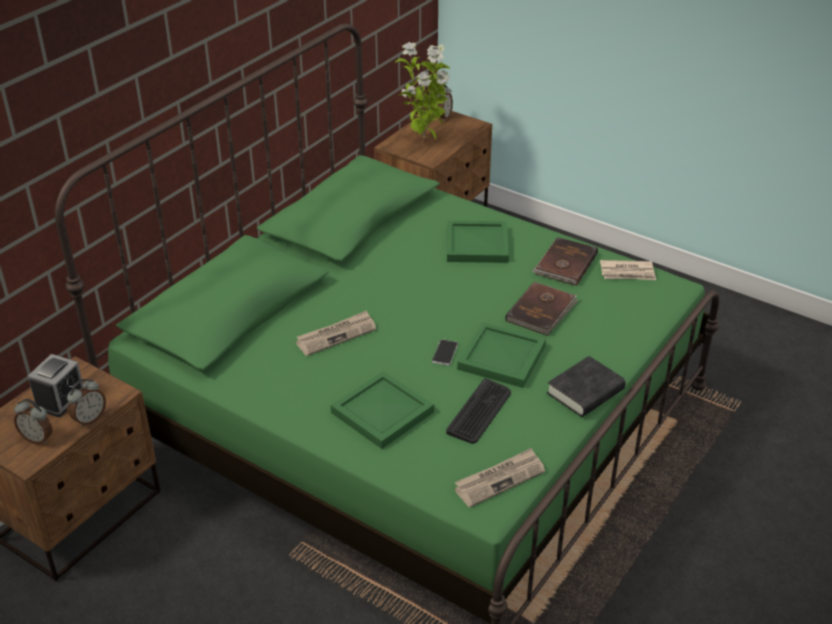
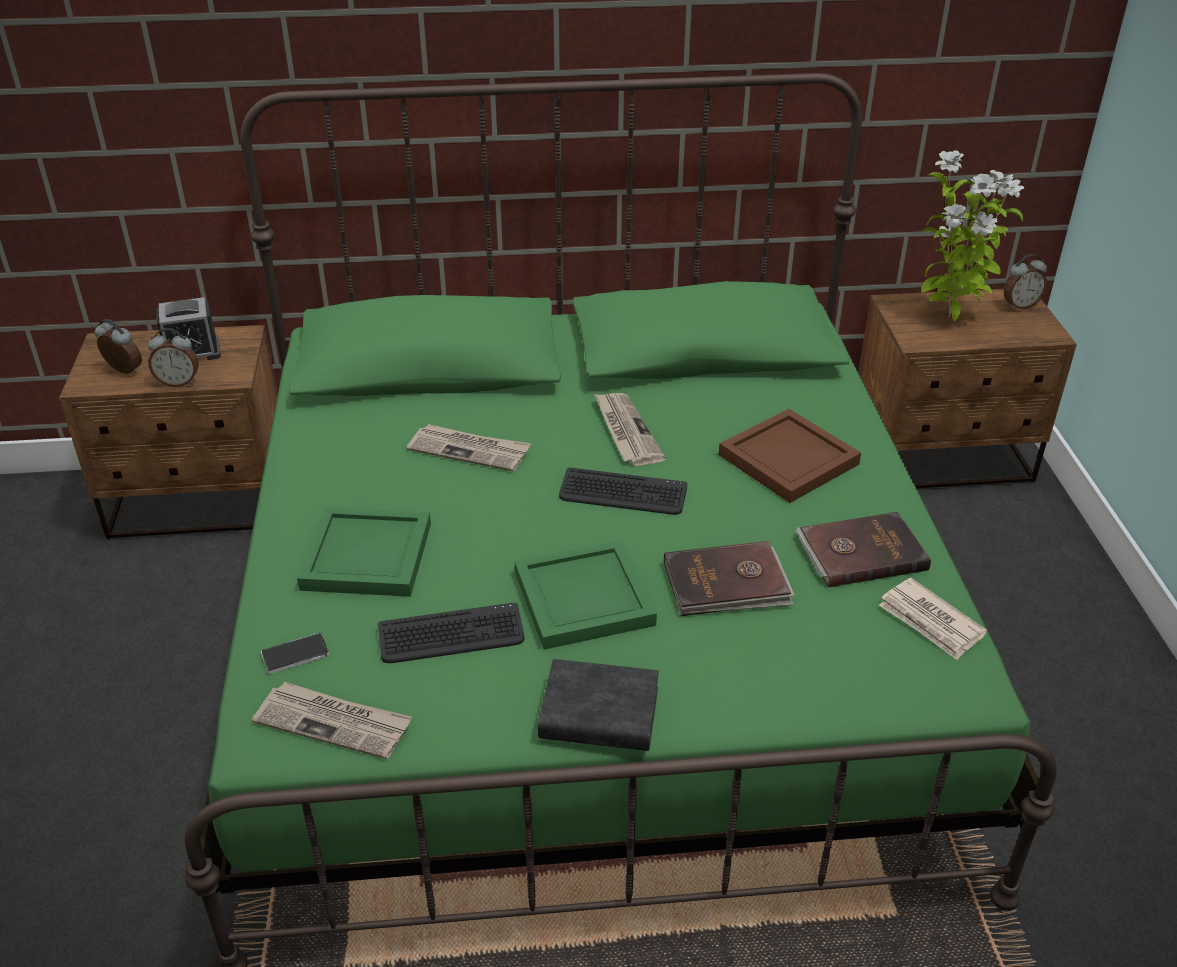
camera: 50 degrees right, 0 degrees up
alarm clock [14,399,52,444] -> alarm clock turned 135 degrees clockwise [94,319,142,374]
phone [432,339,458,366] -> phone moved to [261,633,329,674]
green tray [447,221,509,263] -> brown tray [719,409,861,503]
none -> keyboard [559,468,687,515]
none -> newspaper [594,393,666,466]

